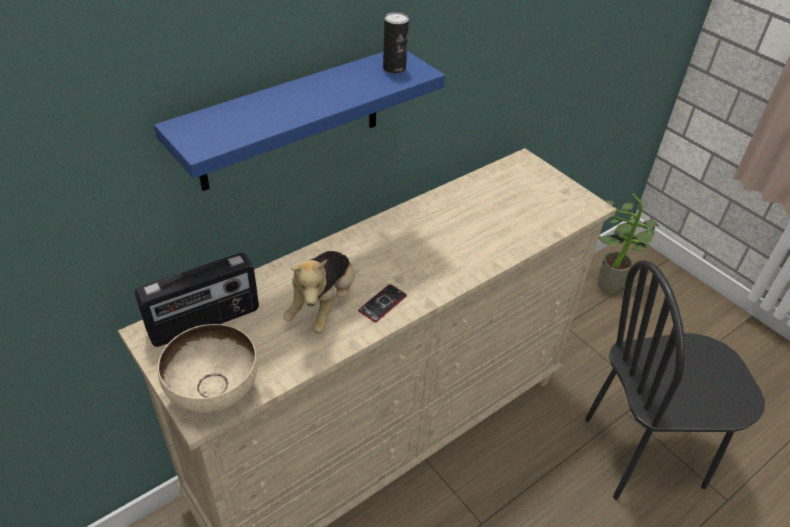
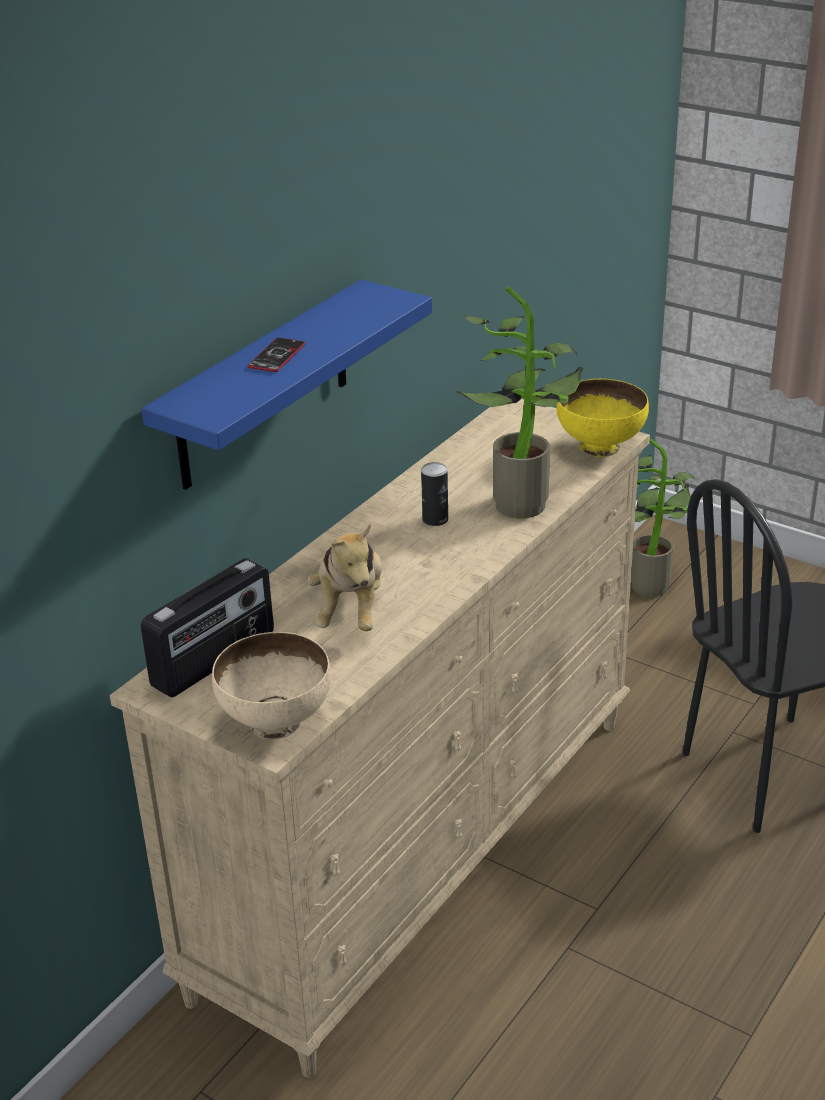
camera: 15 degrees left, 10 degrees down
phone [358,284,407,322] -> phone moved to [248,338,305,372]
can [383,12,409,74] -> can moved to [421,462,448,526]
none -> potted plant [457,286,584,519]
none -> yellow bowl [556,379,649,457]

